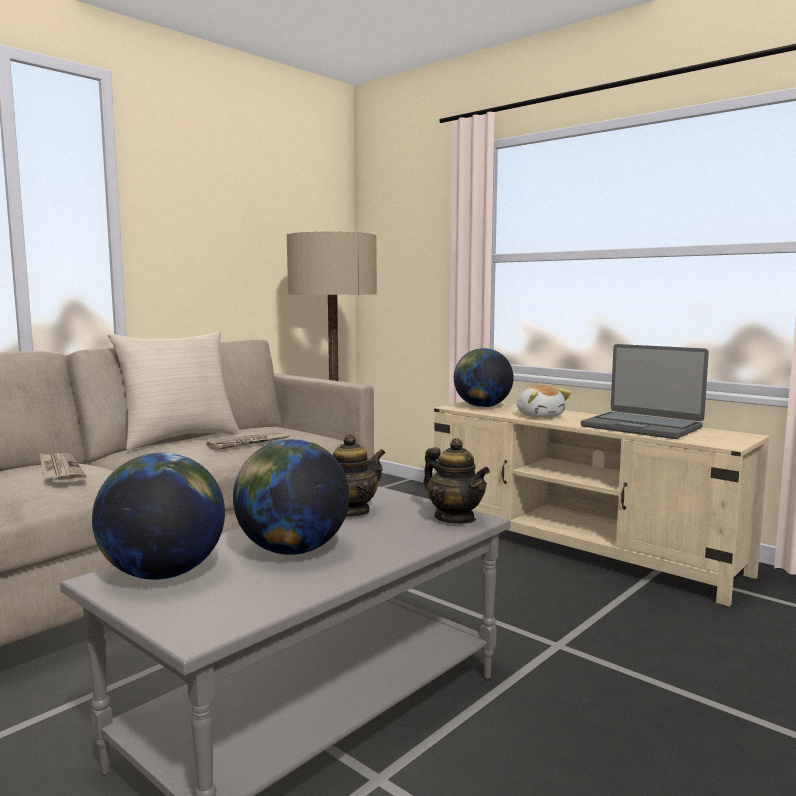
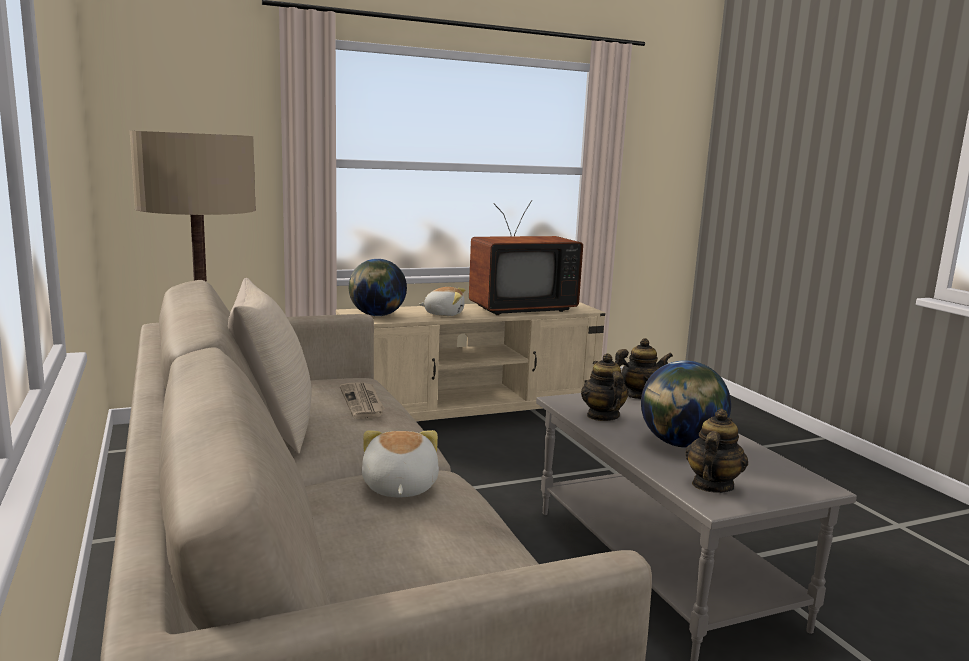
camera: 65 degrees left, 5 degrees up
newspaper [40,453,87,483] -> plush toy [362,430,439,497]
globe [92,452,225,580] -> teapot [685,409,748,493]
laptop [581,344,709,439] -> television [469,200,583,315]

